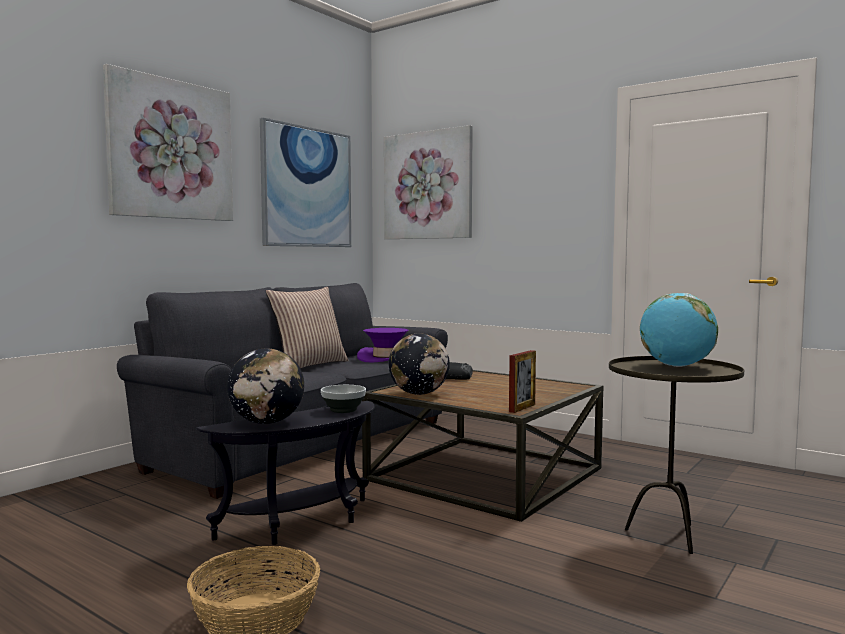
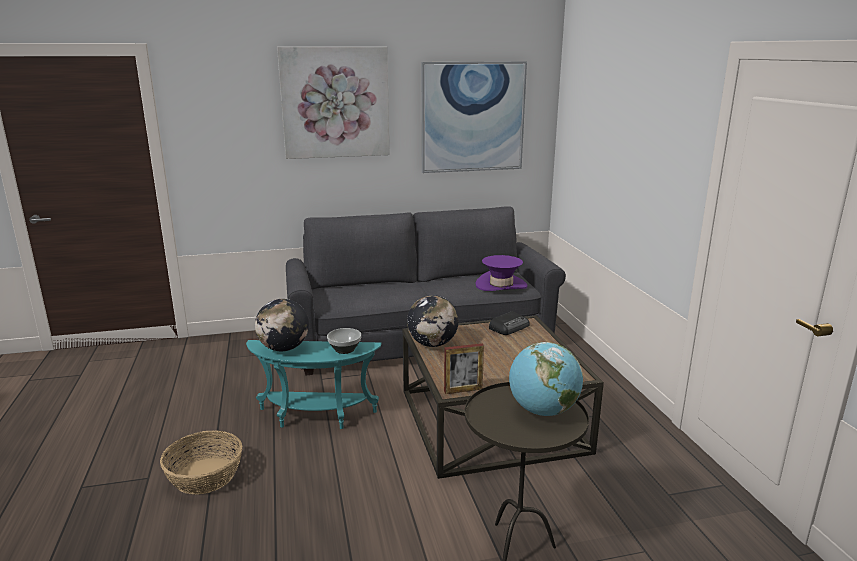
camera: 40 degrees right, 15 degrees up
black side table [197,401,374,545] -> turquoise side table [246,340,381,429]
pillow [266,287,349,368] -> none
picture [384,125,473,239] -> none

